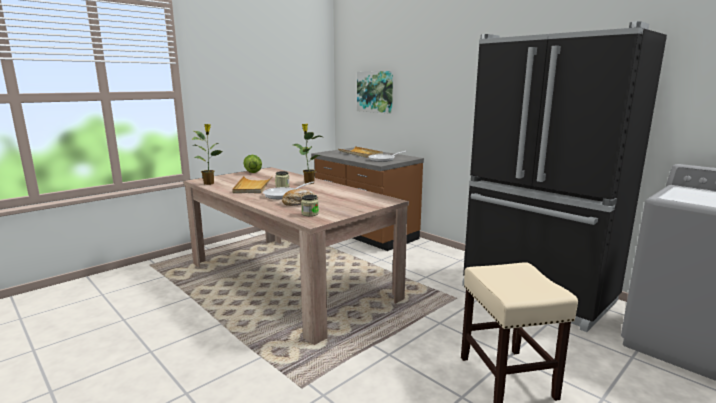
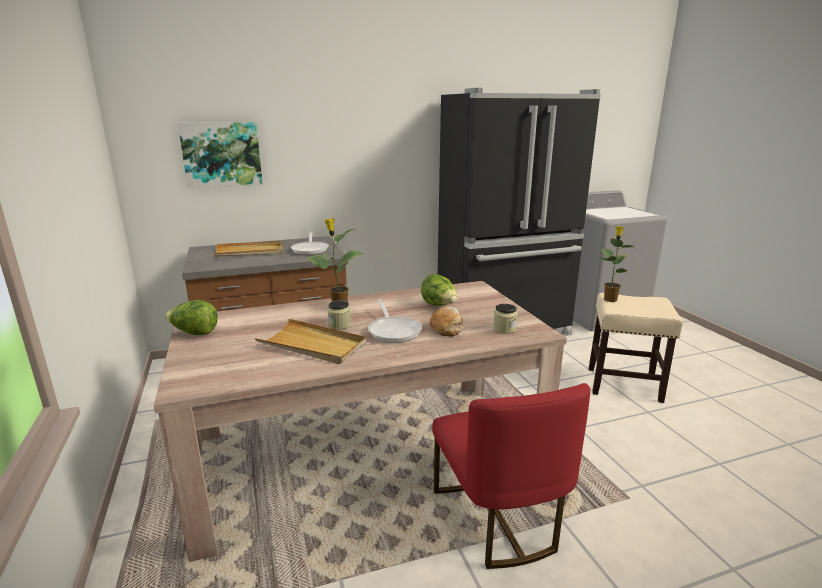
camera: 65 degrees left, 5 degrees up
potted plant [192,124,224,185] -> potted plant moved to [601,226,638,302]
none -> lettuce [421,274,457,306]
none -> red chair [432,383,590,569]

